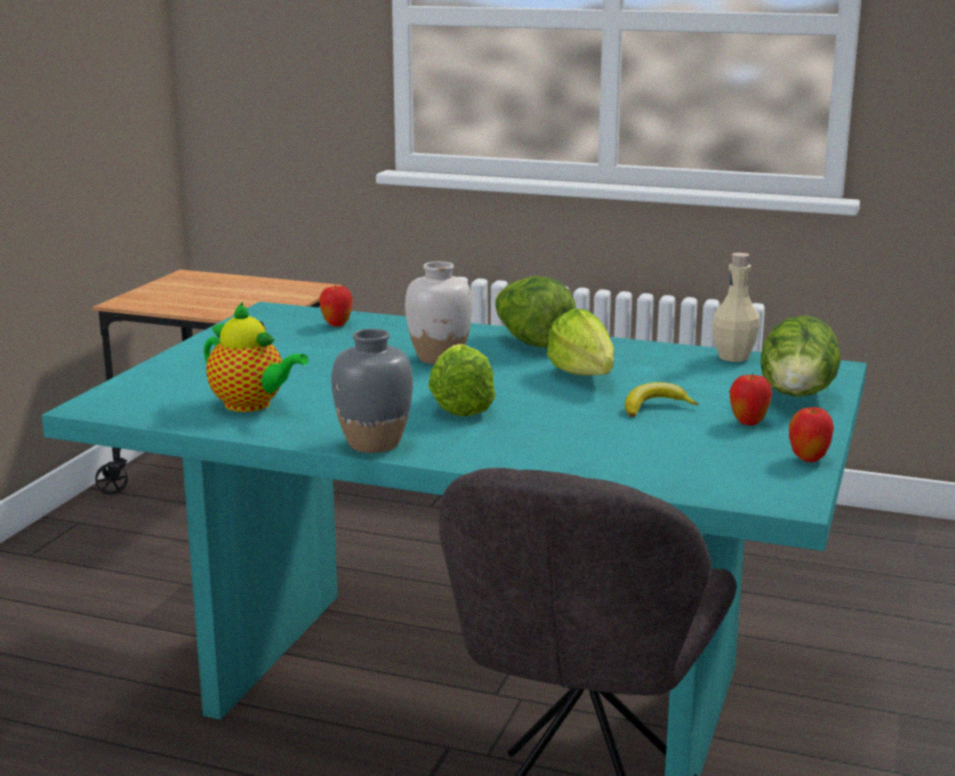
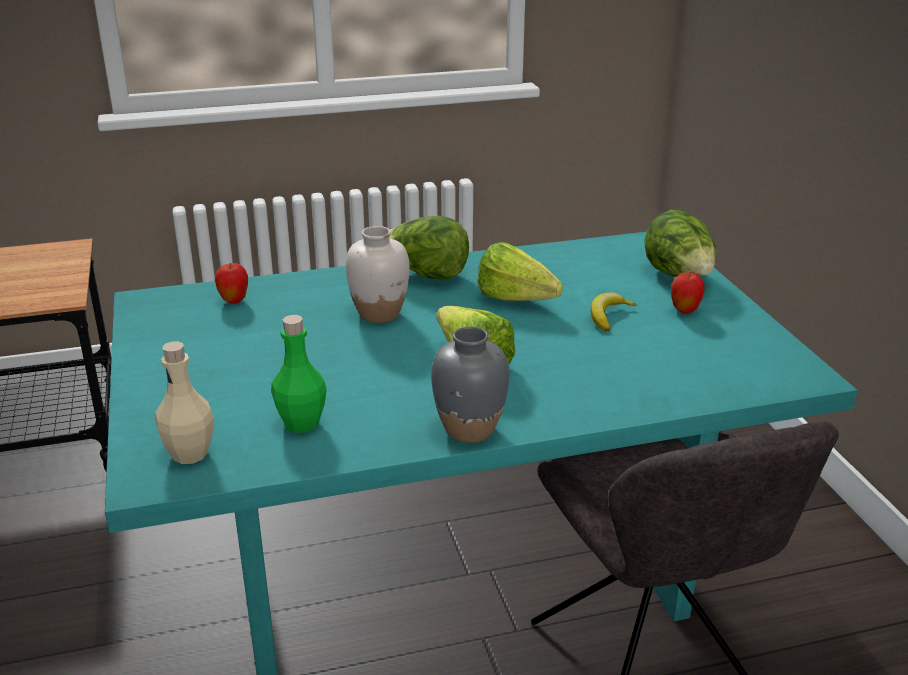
camera: 35 degrees left, 10 degrees up
teapot [204,302,309,412] -> green bottle [271,315,327,433]
beige bottle [712,253,760,362] -> beige bottle moved to [155,341,214,464]
apple [789,407,834,462] -> none

